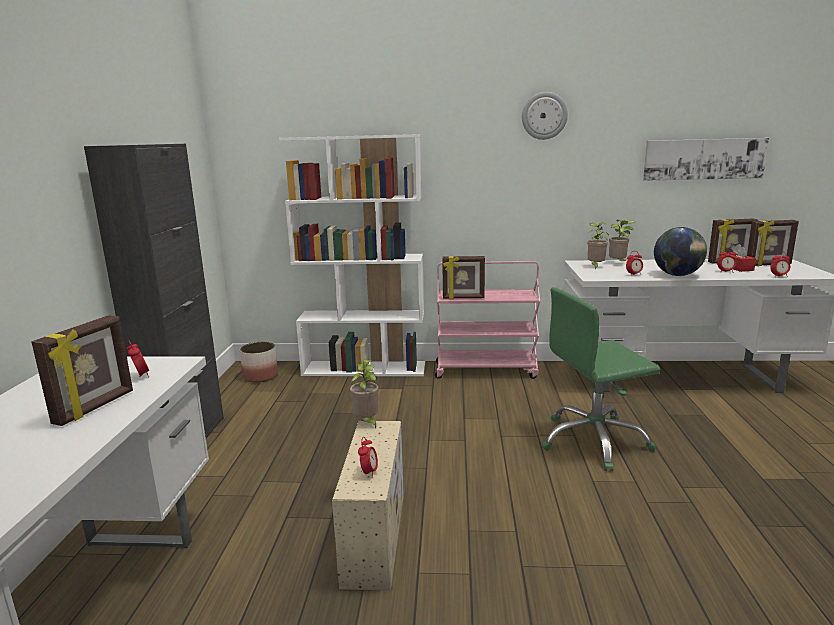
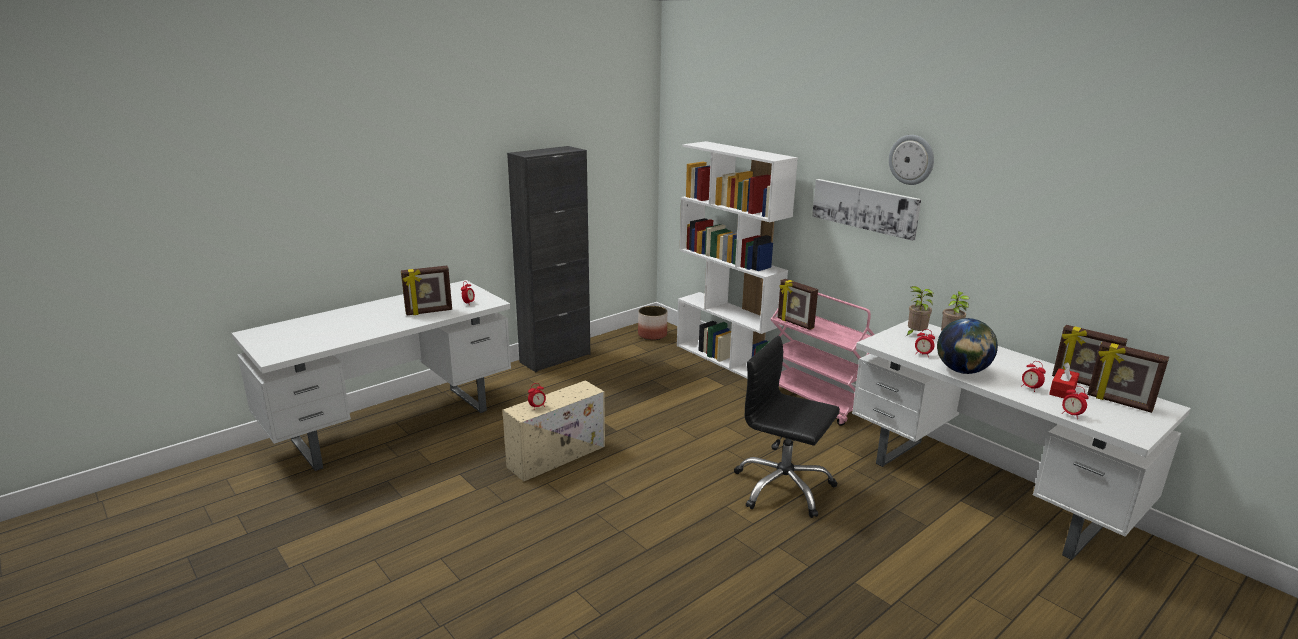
camera: 45 degrees right, 5 degrees up
potted plant [350,359,379,428] -> none
green office chair [541,287,660,471] -> black office chair [734,336,840,518]
picture [643,138,769,181] -> picture moved to [812,179,921,241]

